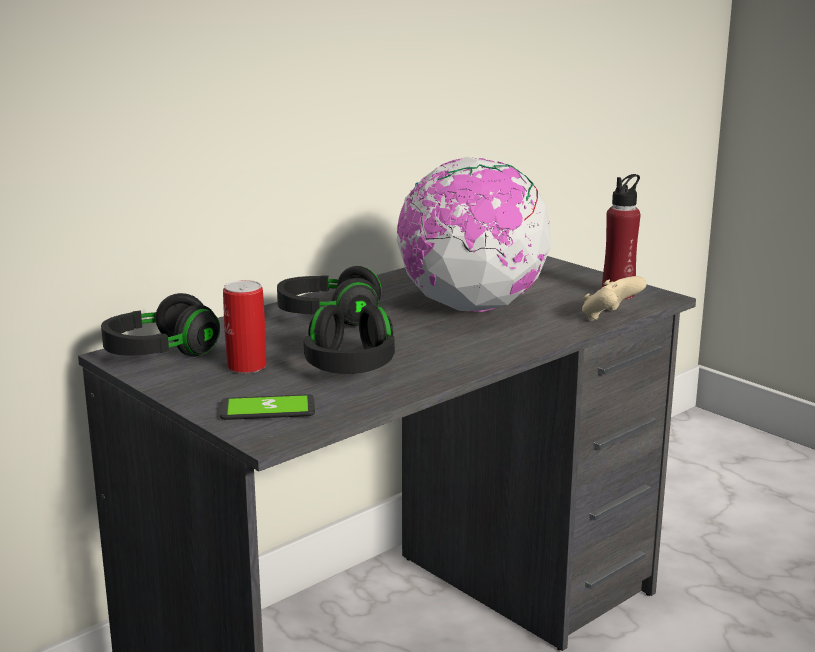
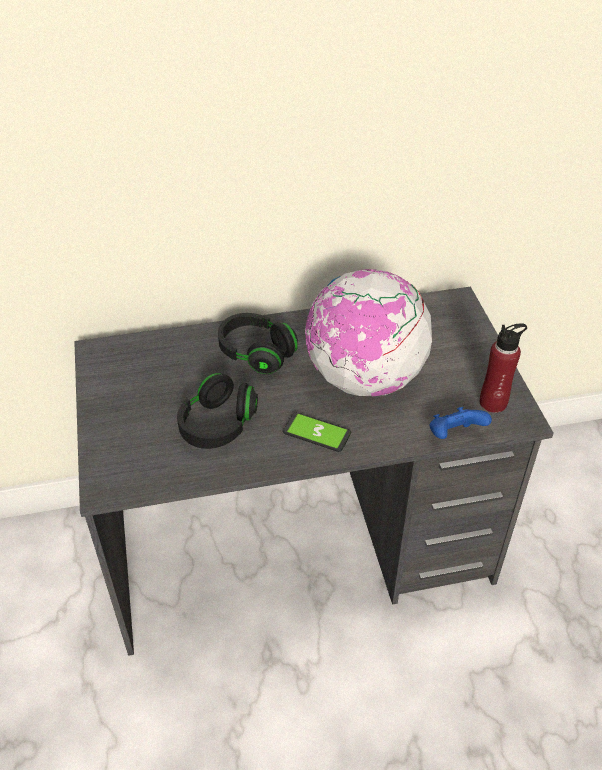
camera: 30 degrees right, 25 degrees up
black headphones [101,293,220,357] -> none
phone [220,394,315,420] -> phone moved to [283,412,351,452]
can [223,280,267,373] -> none
beige game controller [582,276,647,321] -> blue game controller [430,407,492,439]

